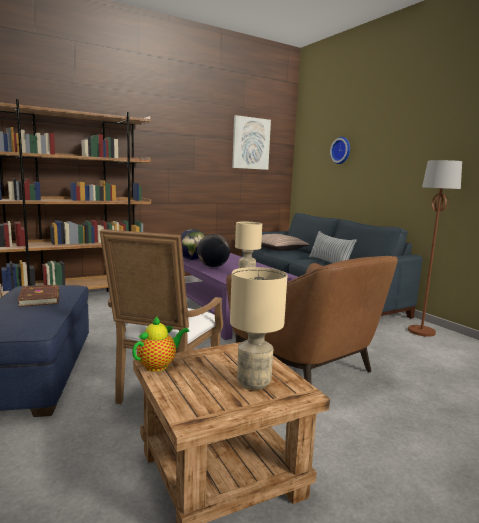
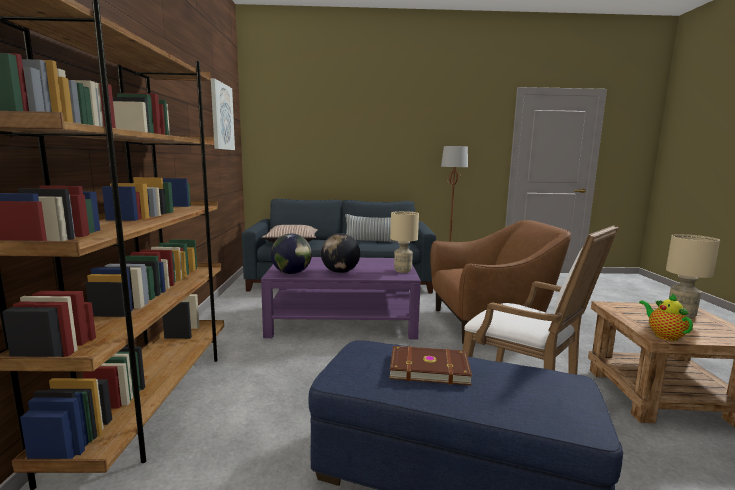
camera: 60 degrees left, 0 degrees up
wall clock [330,137,350,164] -> none

